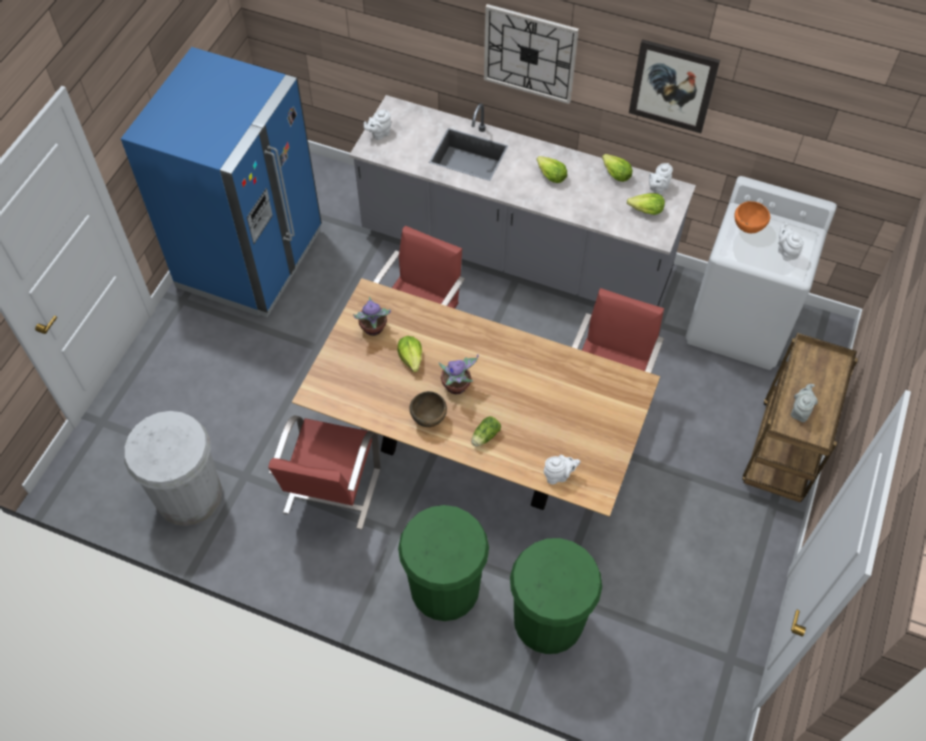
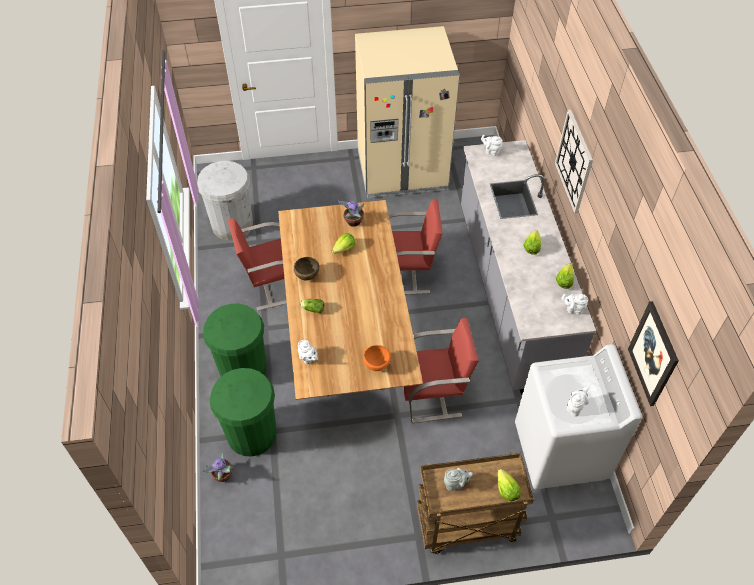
camera: 60 degrees right, 5 degrees down
blue fridge [121,47,322,317] -> beige fridge [355,26,460,198]
potted plant [439,354,478,395] -> potted plant moved to [202,453,234,482]
lettuce [627,193,665,215] -> lettuce moved to [497,469,521,501]
picture [629,39,720,133] -> picture moved to [628,301,679,406]
orange bowl [734,201,770,233] -> orange bowl moved to [363,345,391,371]

